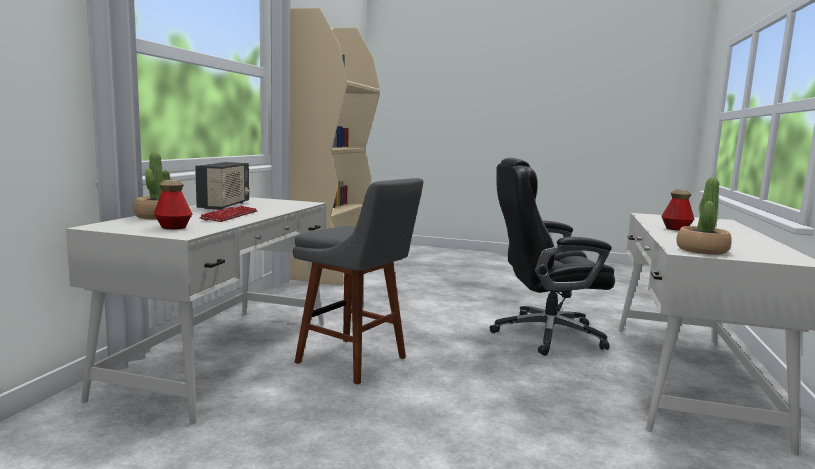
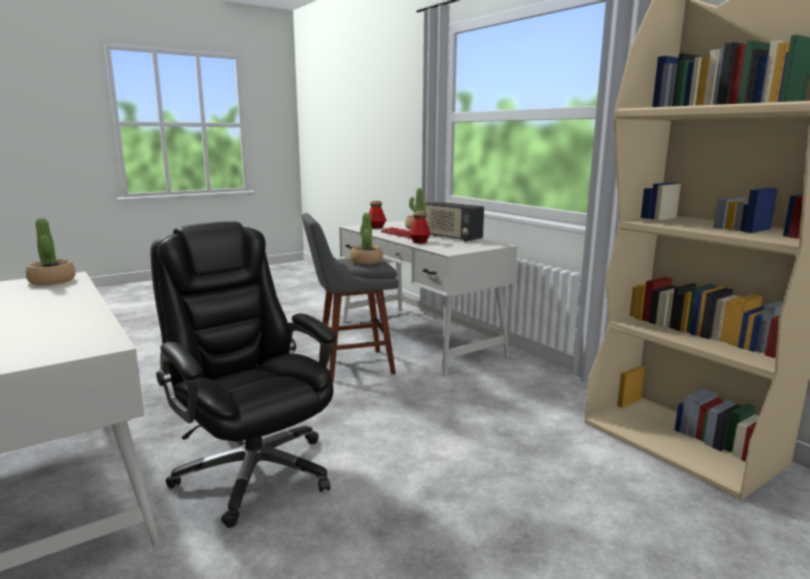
camera: 130 degrees right, 5 degrees up
black office chair [489,158,615,356] -> black office chair turned 75 degrees counterclockwise [151,221,336,528]
bottle [661,190,694,231] -> bottle moved to [410,211,431,243]
none -> potted plant [350,213,383,265]

